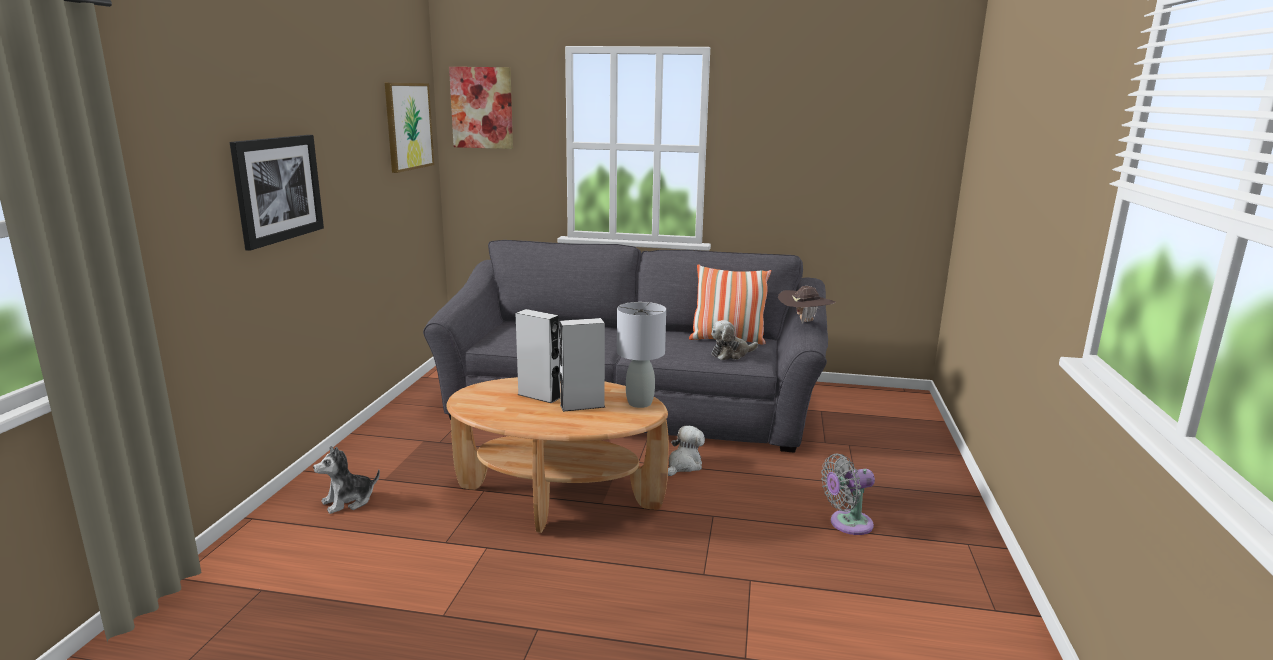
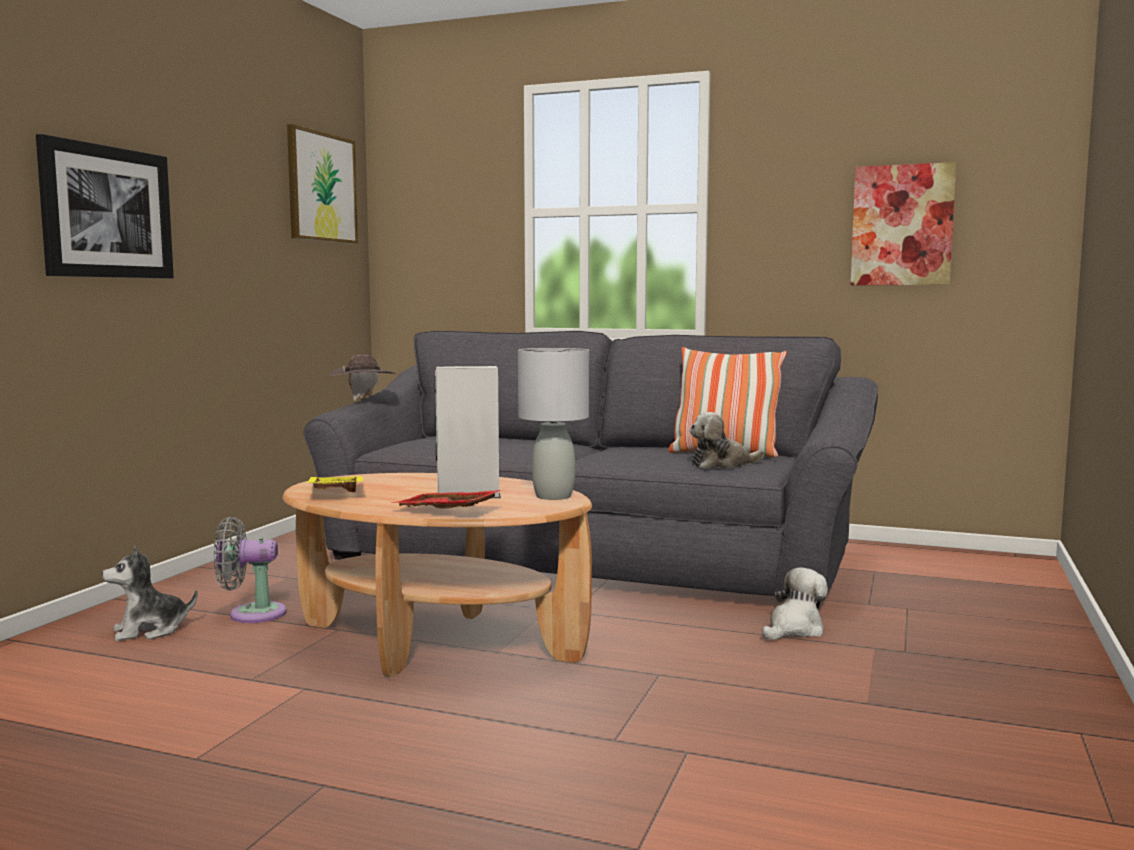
camera: 10 degrees right, 10 degrees down
picture [449,67,513,149] -> picture moved to [850,162,956,285]
grey speaker [515,309,561,403] -> none
plush toy [668,426,705,476] -> plush toy moved to [762,567,828,640]
brown hat [778,286,835,324] -> brown hat moved to [329,355,396,401]
grey fan [821,454,875,535] -> grey fan moved to [214,517,287,623]
none -> yellow tray [306,476,363,492]
none -> red tray [391,490,501,509]

